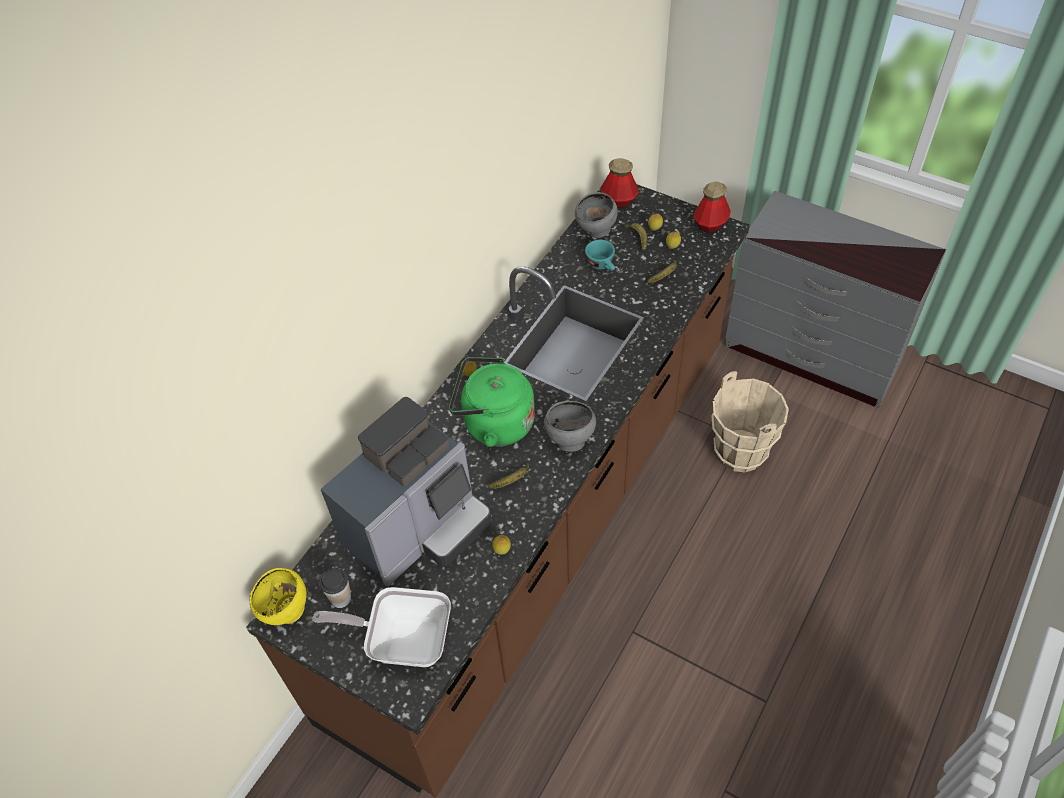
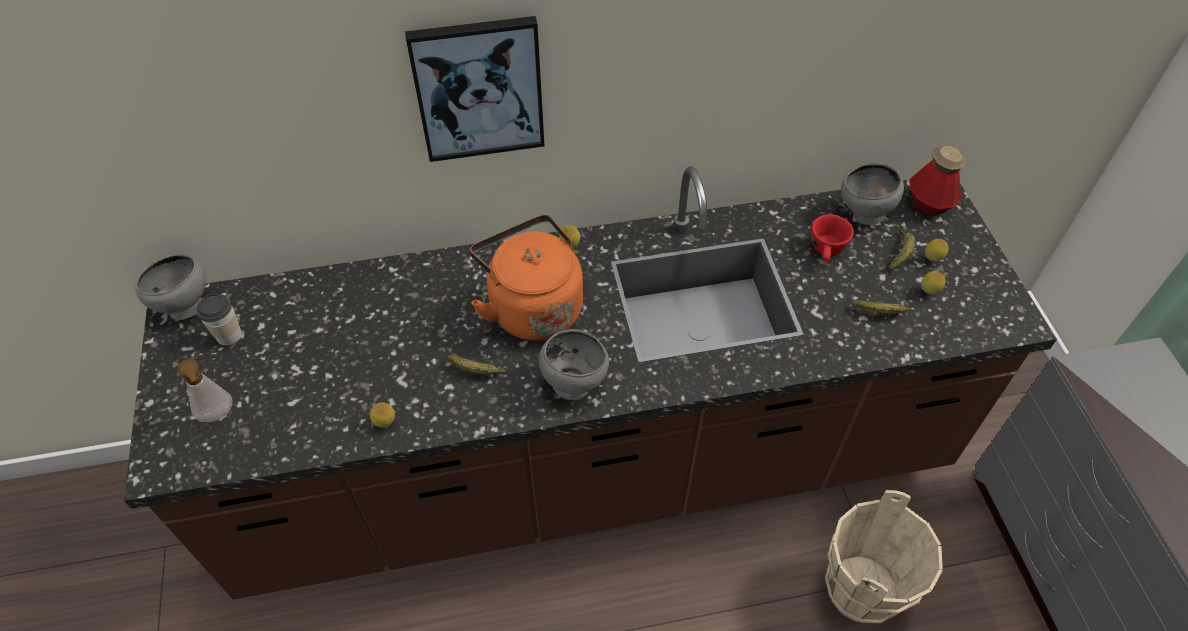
camera: 45 degrees right, 0 degrees up
yellow bowl [249,568,307,625] -> grey bowl [135,254,206,320]
frying pan [312,587,451,667] -> soap dispenser [177,359,233,422]
coffee machine [320,397,491,586] -> none
green kettle [449,357,535,447] -> orange kettle [470,215,583,341]
turquoise cup [585,240,615,271] -> red cup [811,214,854,262]
bottle [693,181,731,233] -> none
none -> picture [405,16,545,162]

